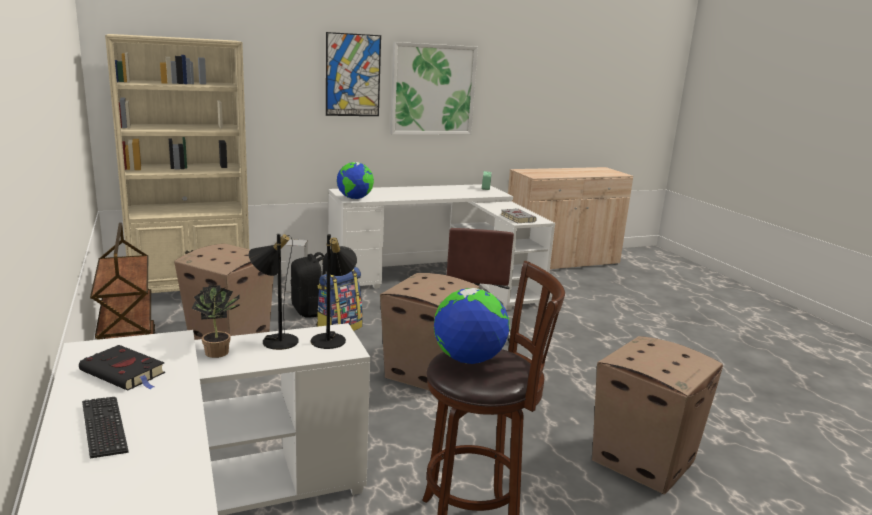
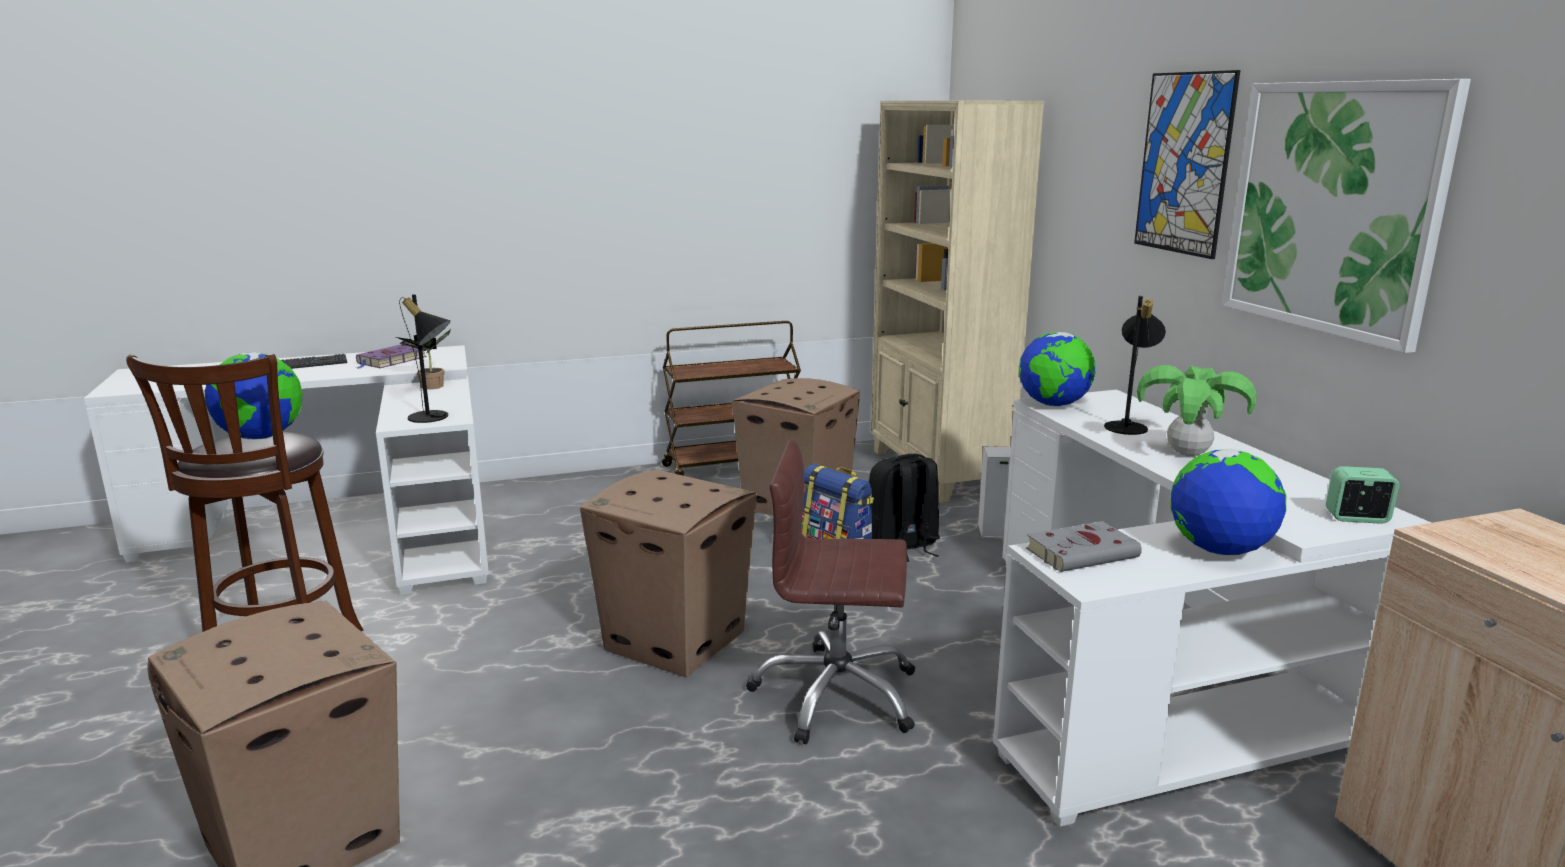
camera: 95 degrees right, 0 degrees up
black book [79,345,165,391] -> purple book [356,344,427,369]
black table lamp [248,234,299,350] -> black table lamp moved to [1104,296,1166,435]
none -> potted plant [1137,365,1257,456]
none -> globe [1170,449,1286,555]

